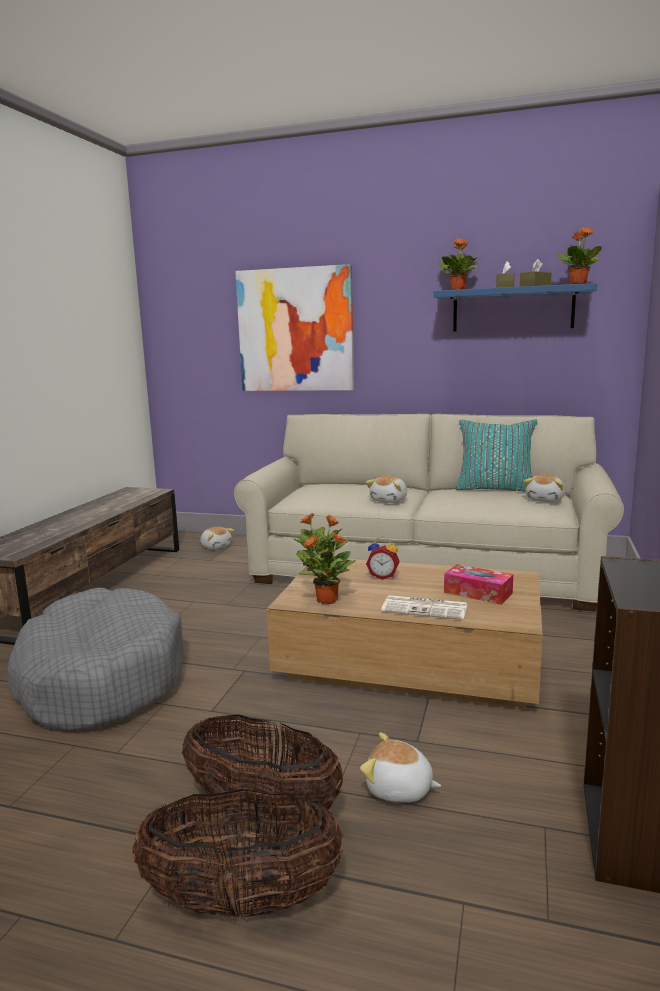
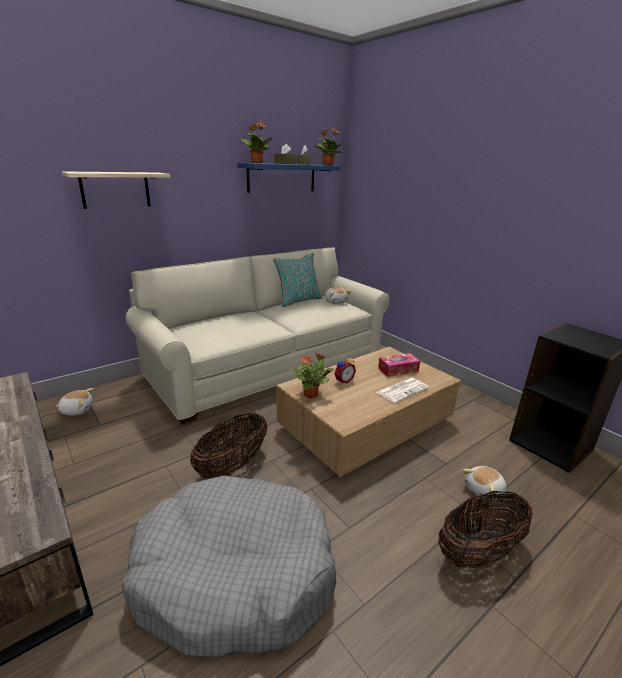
camera: 55 degrees left, 10 degrees up
basket [132,789,344,918] -> basket moved to [190,413,267,479]
picture [235,264,354,391] -> shelf [62,171,170,209]
potted plant [297,532,356,604] -> none
plush toy [366,476,407,503] -> none

